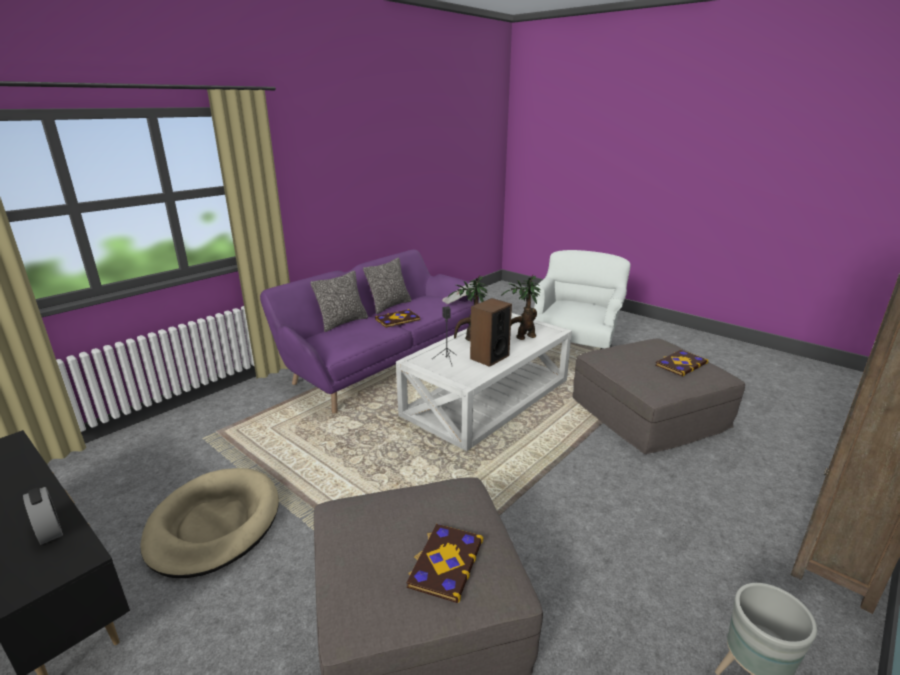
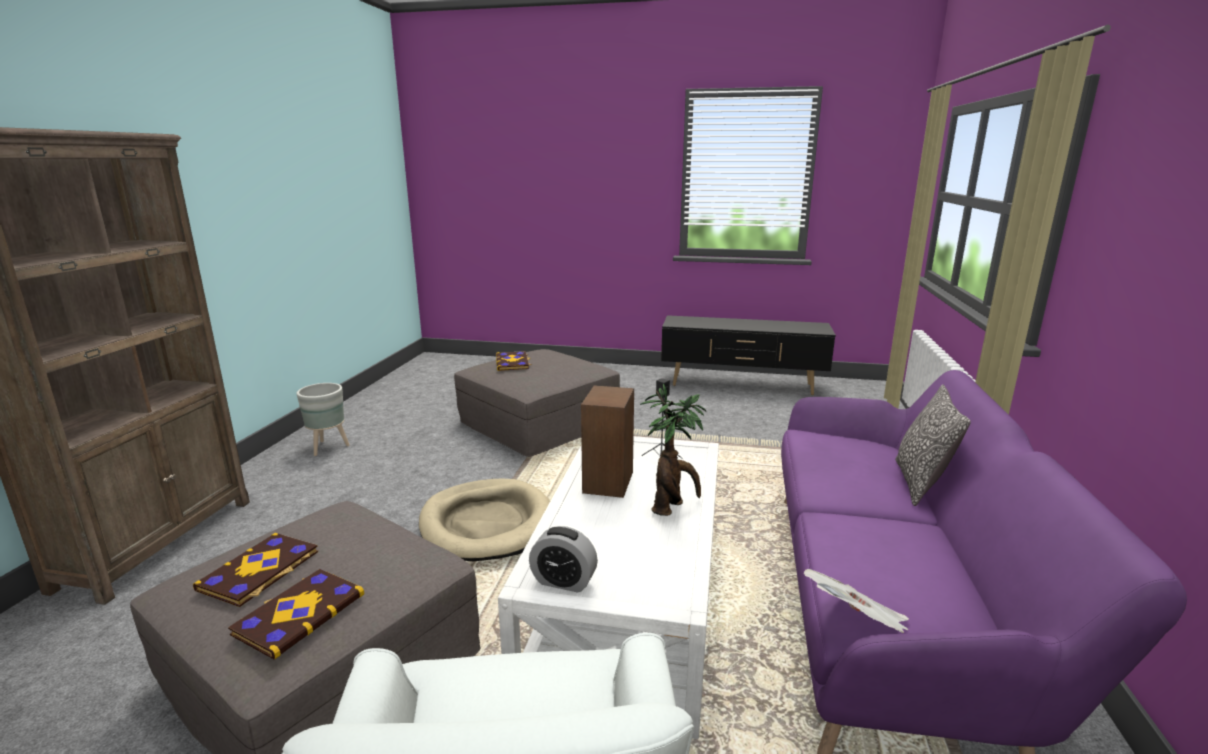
camera: 150 degrees right, 5 degrees down
alarm clock [23,487,63,545] -> alarm clock moved to [529,526,598,593]
beige dog bed [140,468,279,578] -> beige dog bed moved to [419,479,550,561]
pillow [363,258,411,314] -> none
book [375,309,420,328] -> book moved to [228,569,364,659]
potted plant [501,274,541,340] -> none

